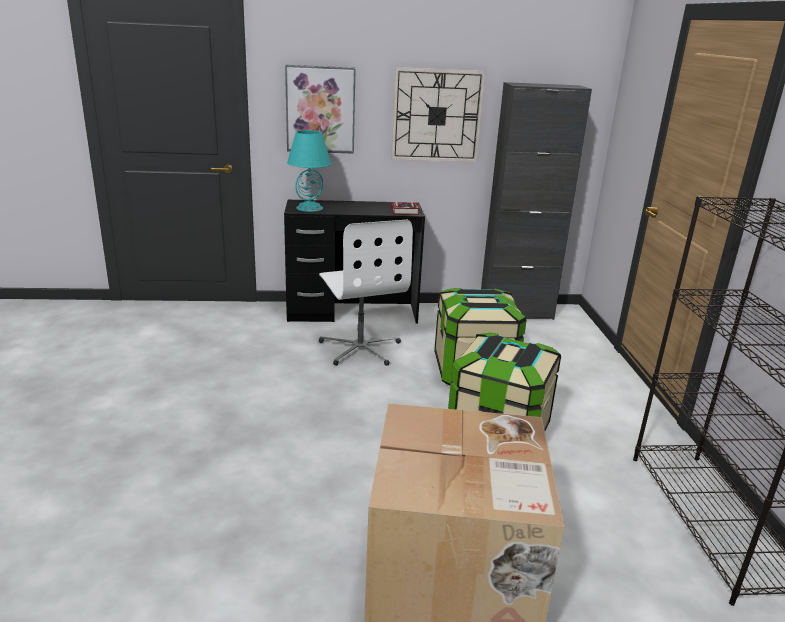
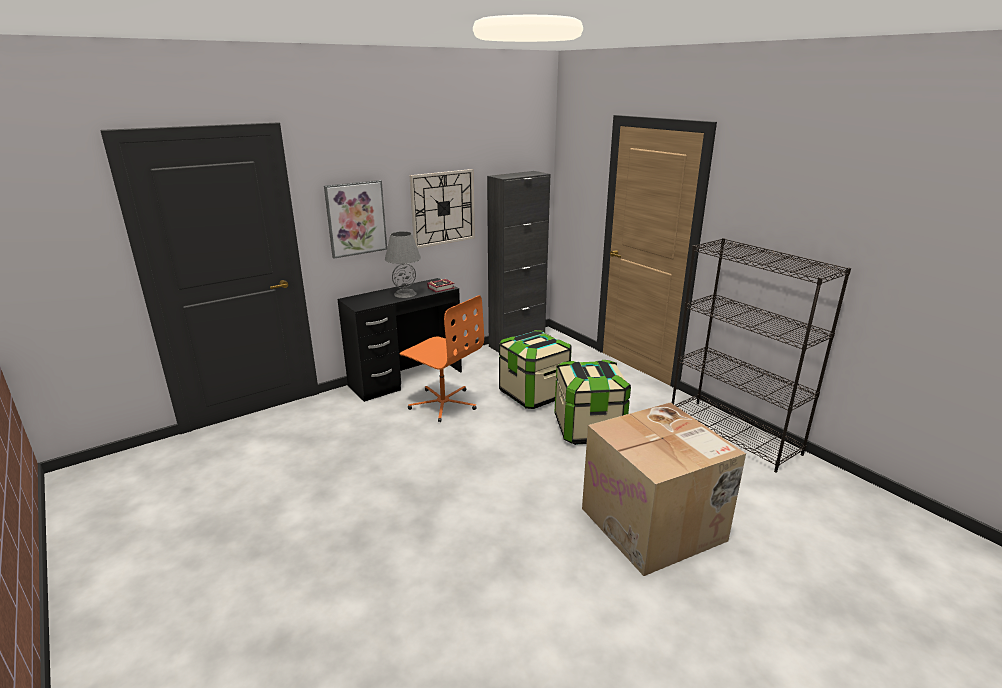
camera: 30 degrees left, 0 degrees up
turquoise table lamp [287,130,331,212] -> none
white office chair [319,219,413,366] -> orange office chair [399,295,484,422]
none -> grey table lamp [385,231,421,298]

